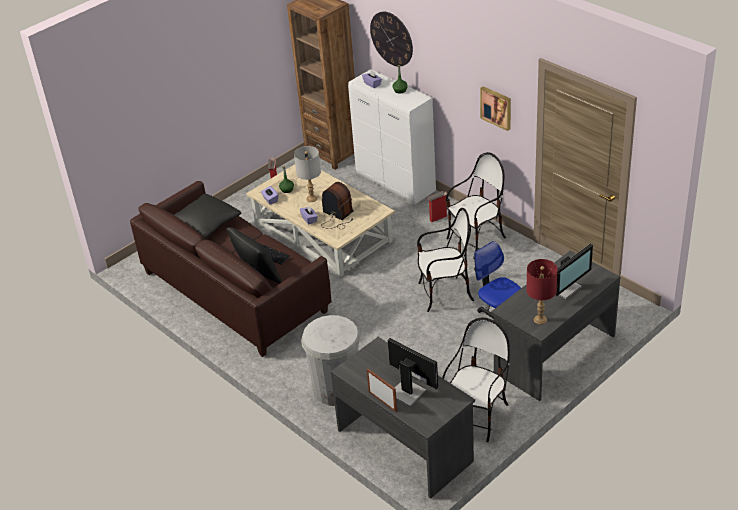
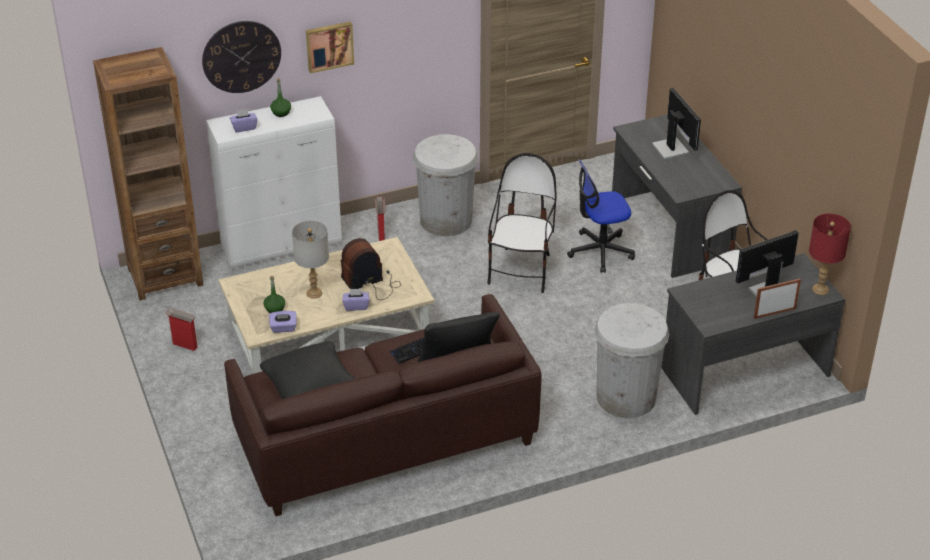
camera: 70 degrees left, 0 degrees up
chair [446,152,506,259] -> white trash can [413,134,478,236]
picture [480,86,511,131] -> picture moved to [306,22,354,73]
red table lamp [526,259,558,325] -> red table lamp moved to [809,214,851,295]

